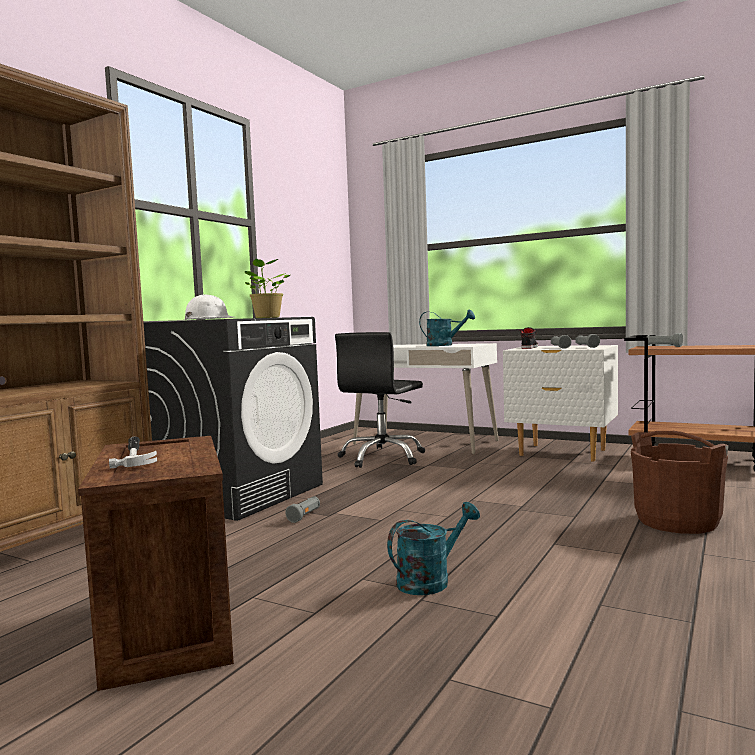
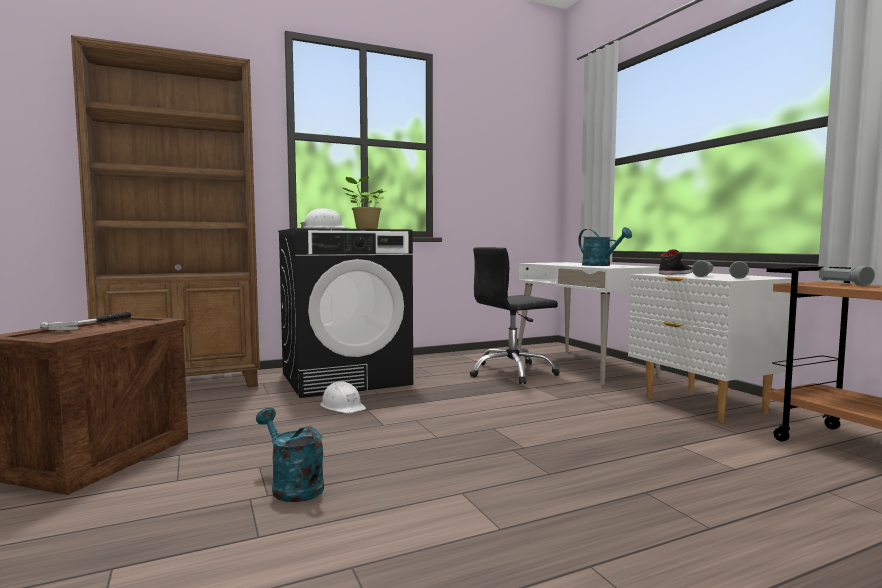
camera: 35 degrees right, 0 degrees up
grey flashlight [285,496,320,523] -> white hard hat [320,381,366,413]
turquoise watering can [387,502,480,595] -> turquoise watering can turned 135 degrees counterclockwise [256,407,324,502]
brown bucket [631,431,729,534] -> none

